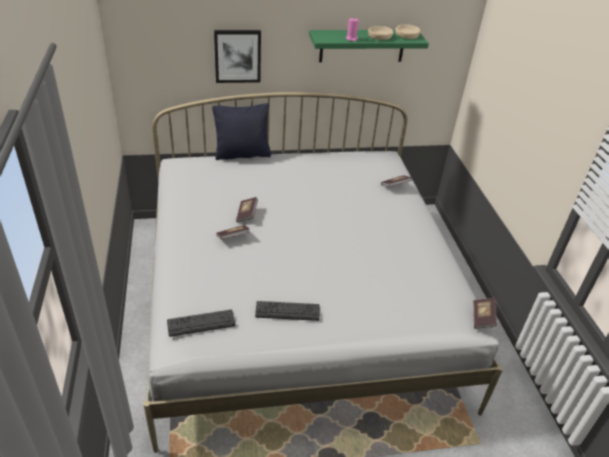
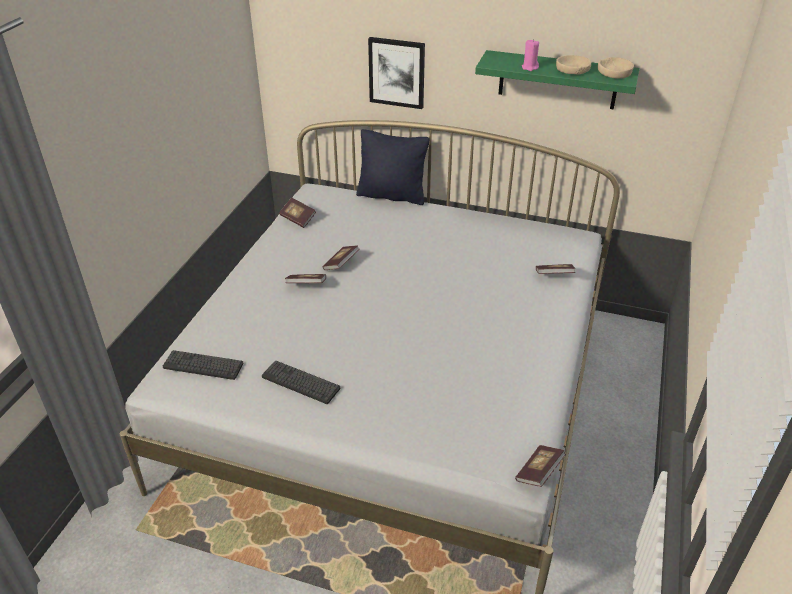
camera: 30 degrees right, 0 degrees up
none -> book [279,198,316,228]

